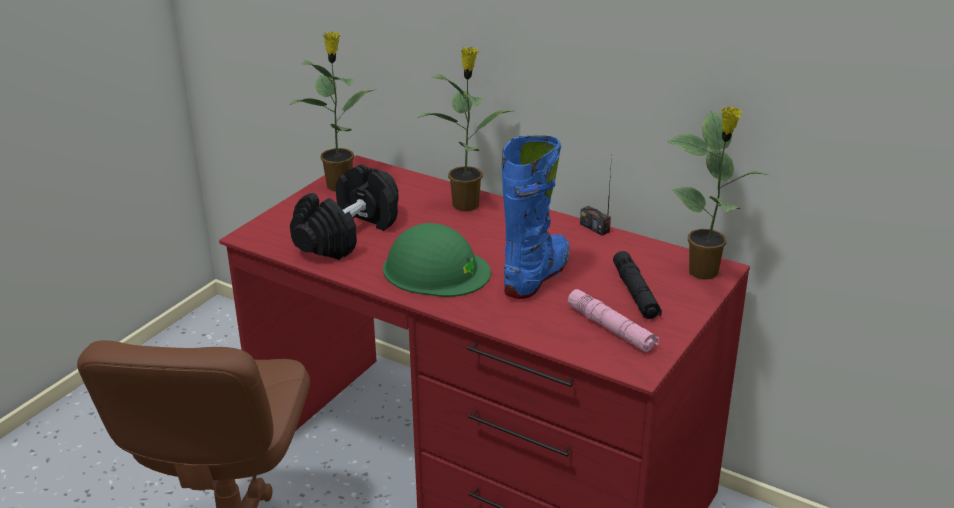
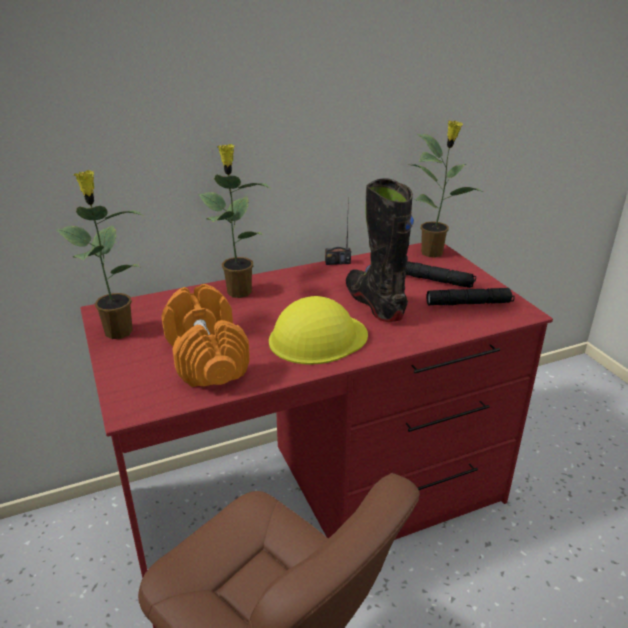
camera: 55 degrees left, 0 degrees up
black dumbbell [290,164,399,260] -> orange dumbbell [161,284,250,387]
green hard hat [383,223,491,297] -> yellow hard hat [269,296,368,365]
blue boot [502,136,570,299] -> black boot [346,178,414,322]
pink flashlight [568,289,659,352] -> black flashlight [427,288,515,305]

